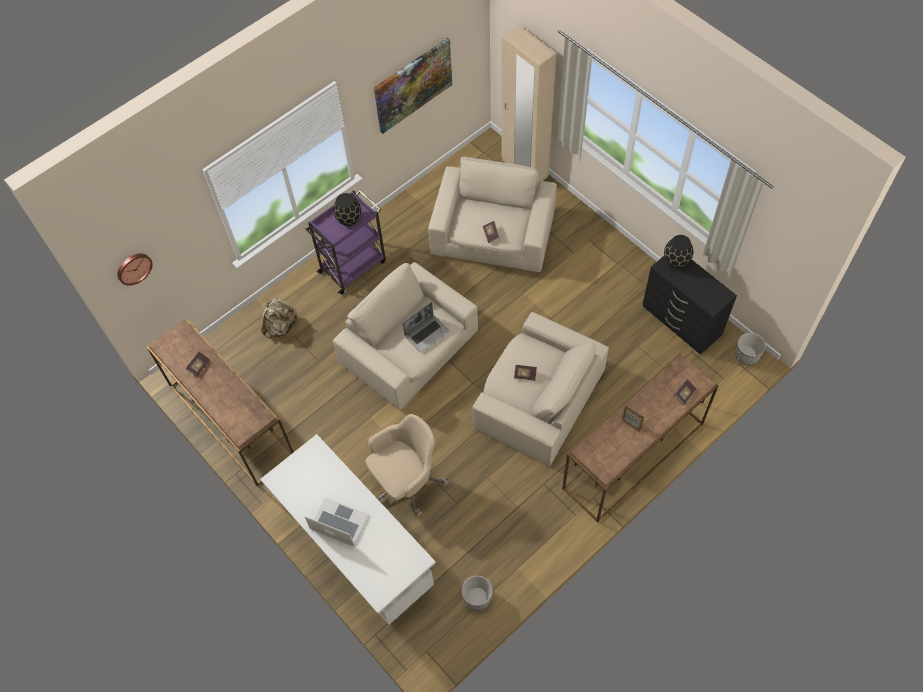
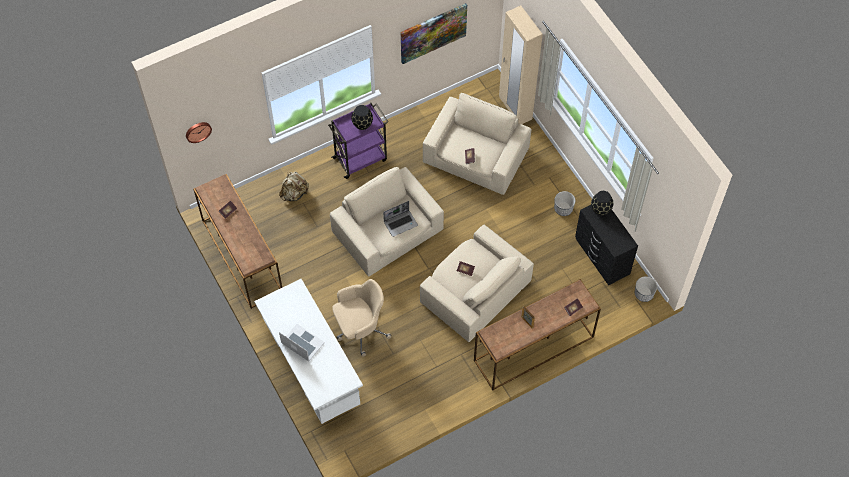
camera: 10 degrees right, 0 degrees up
planter [461,575,493,611] -> planter moved to [554,191,576,216]

